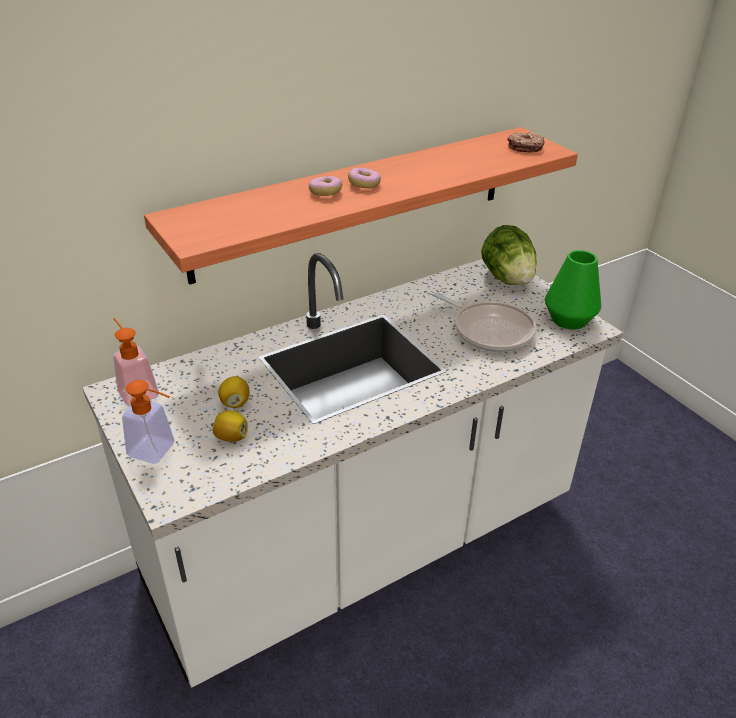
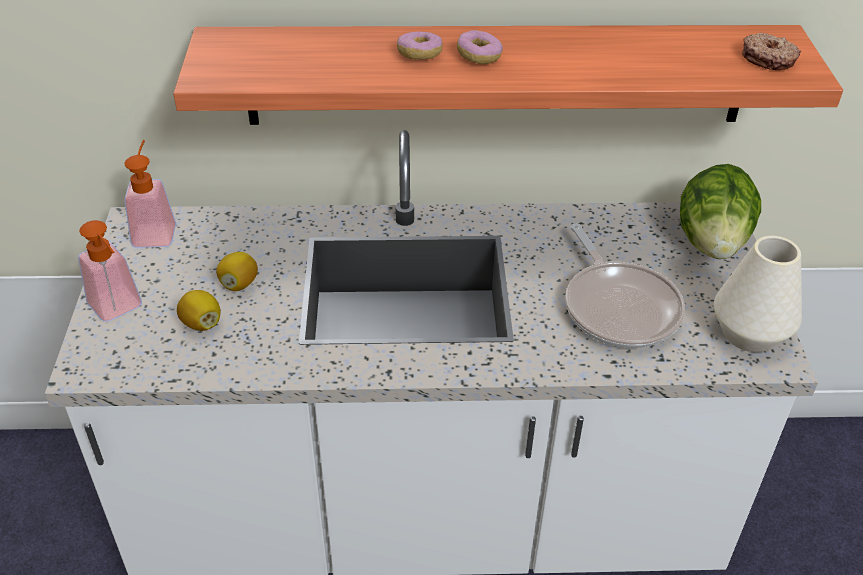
camera: 30 degrees right, 5 degrees up
green vase [545,250,601,330] -> white vase [714,236,802,352]

